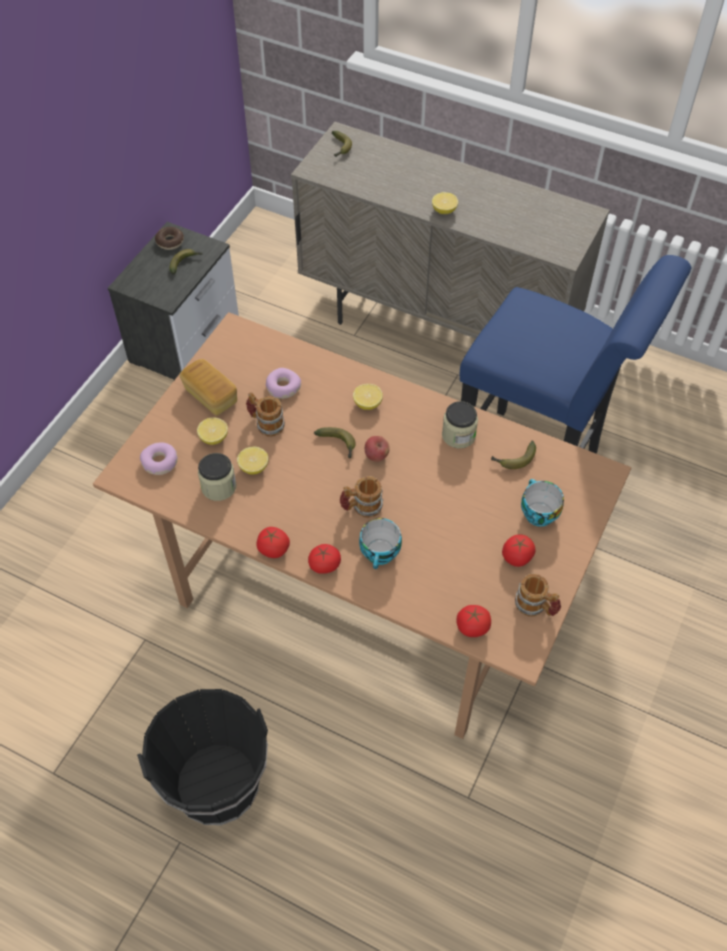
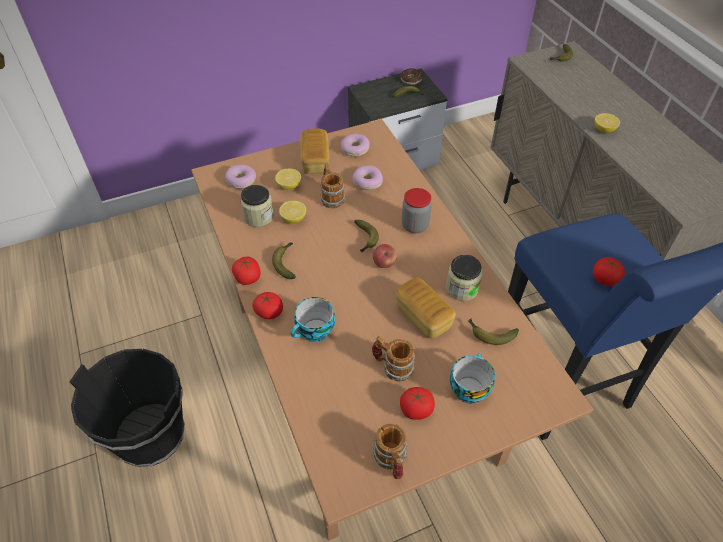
camera: 40 degrees right, 5 degrees down
mug [340,476,383,518] -> mug moved to [372,336,415,382]
lemon [353,384,383,410] -> jar [402,188,432,233]
tomato [456,605,491,637] -> tomato moved to [593,257,625,286]
none -> banana [272,242,296,279]
none -> donut [341,134,370,156]
none -> bread [396,277,456,339]

